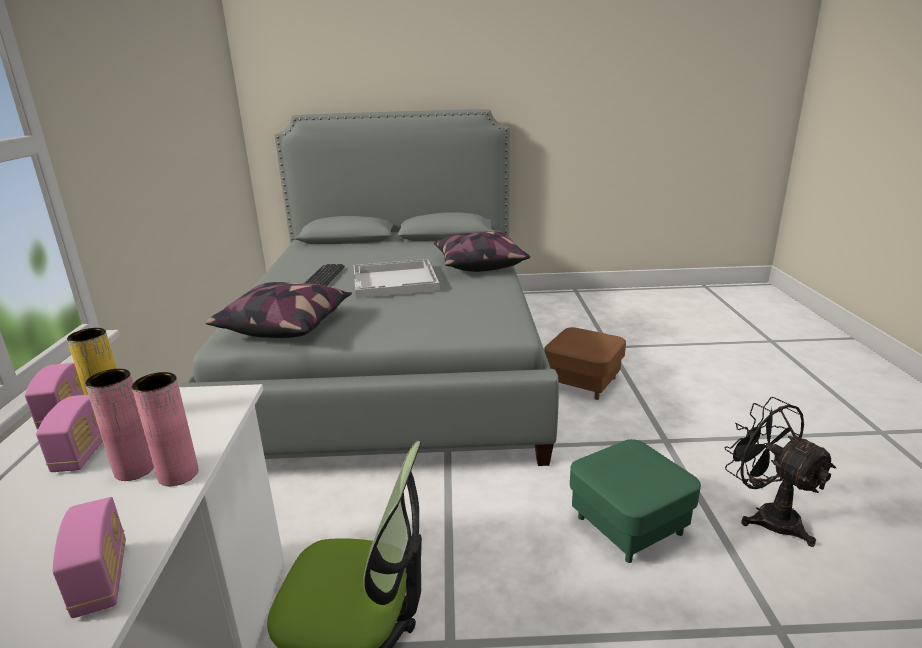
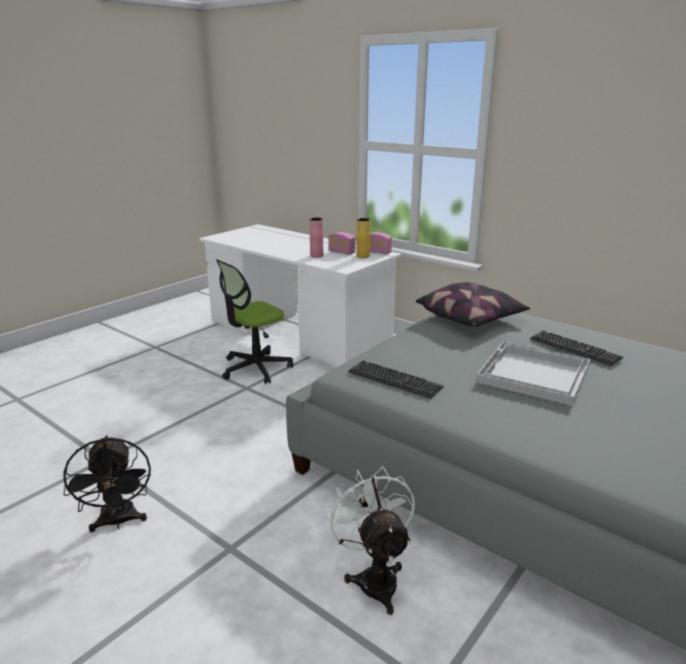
camera: 130 degrees right, 0 degrees up
radio [53,497,126,618] -> none
pink vase [132,372,199,486] -> none
pillow [434,231,530,272] -> none
brown ottoman [544,327,626,400] -> white fan [326,466,415,615]
green ottoman [570,439,701,563] -> none
black fan [724,397,836,547] -> black fan turned 60 degrees clockwise [63,435,151,532]
none -> keyboard [348,360,444,399]

